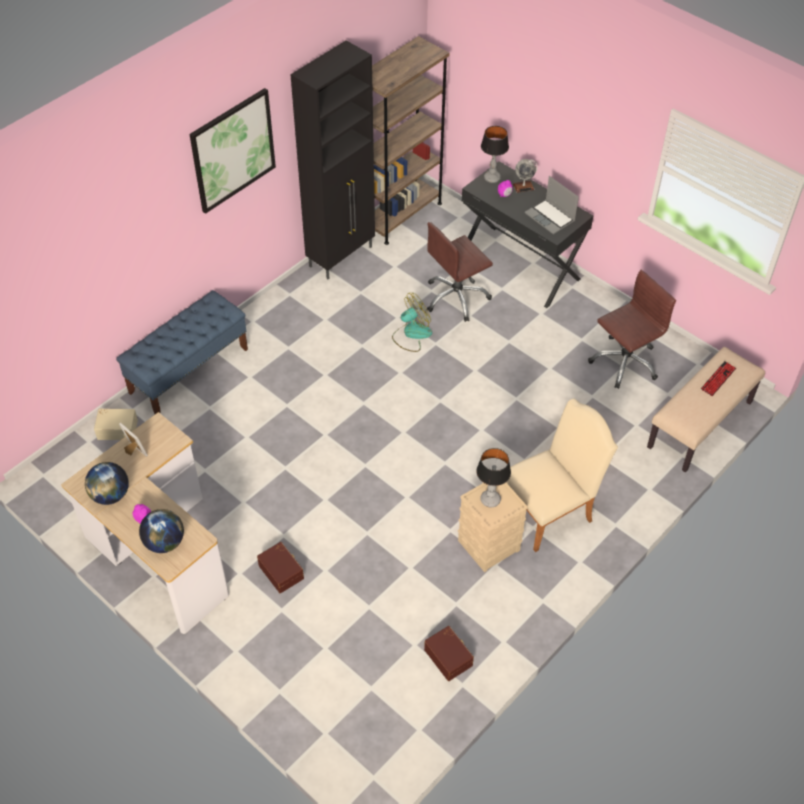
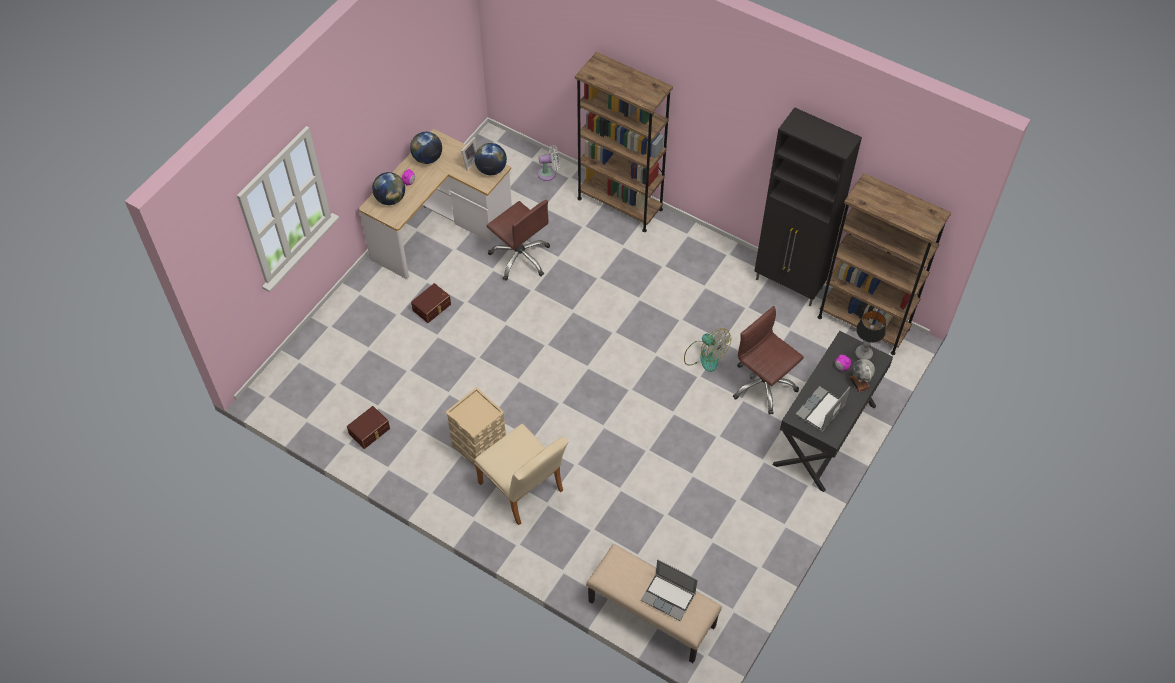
camera: 80 degrees right, 5 degrees up
beige storage box [94,409,138,440] -> white fan [537,145,560,181]
blue bench [116,290,248,414] -> brown bookcase [575,52,673,232]
picture [189,88,276,214] -> none
table lamp [476,448,511,507] -> none
brown office chair [588,270,676,389] -> brown office chair moved to [486,200,550,281]
keyboard [701,361,736,396] -> laptop [641,559,698,621]
none -> globe [474,143,507,175]

